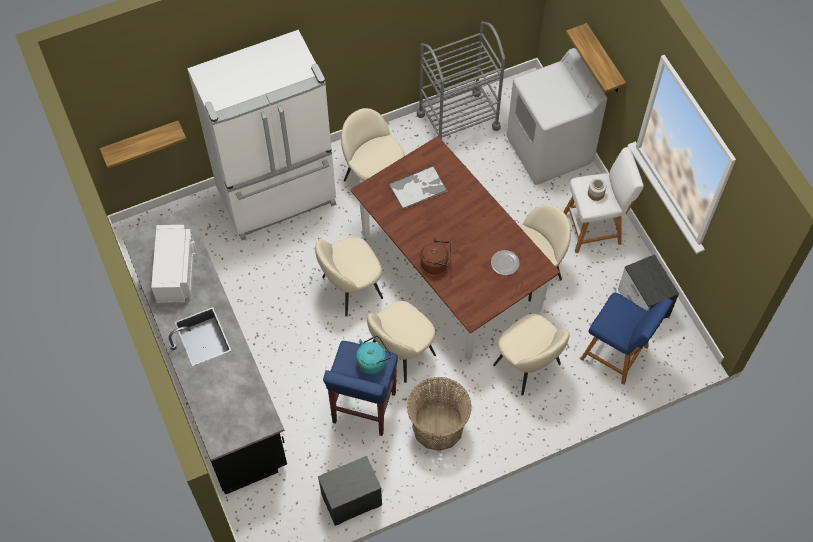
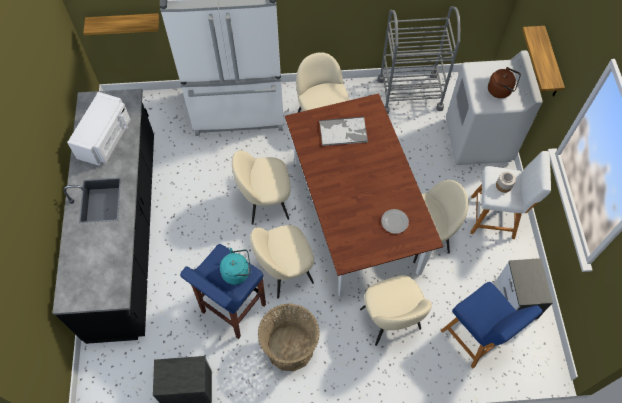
camera: 20 degrees right, 0 degrees up
brown kettle [420,238,451,274] -> brown kettle moved to [488,67,521,98]

